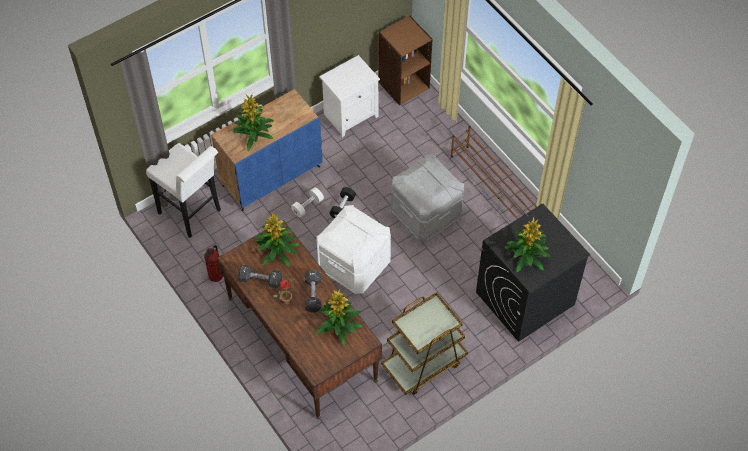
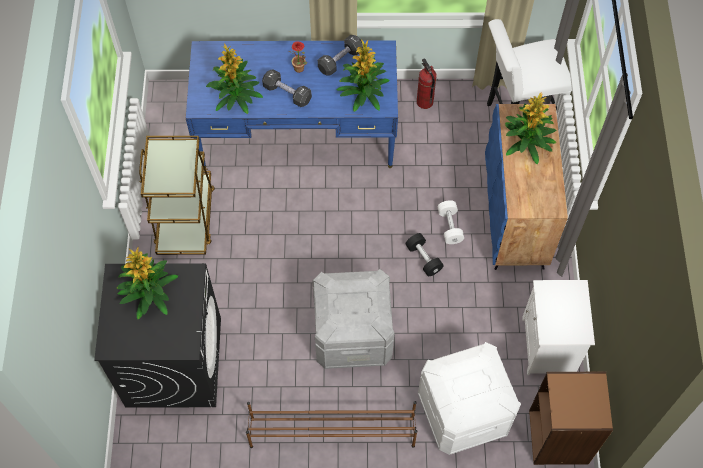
camera: 125 degrees right, 5 degrees up
brown desk [218,220,382,419] -> blue desk [186,41,398,168]
white storage box [316,205,391,294] -> white storage box moved to [418,342,521,455]

